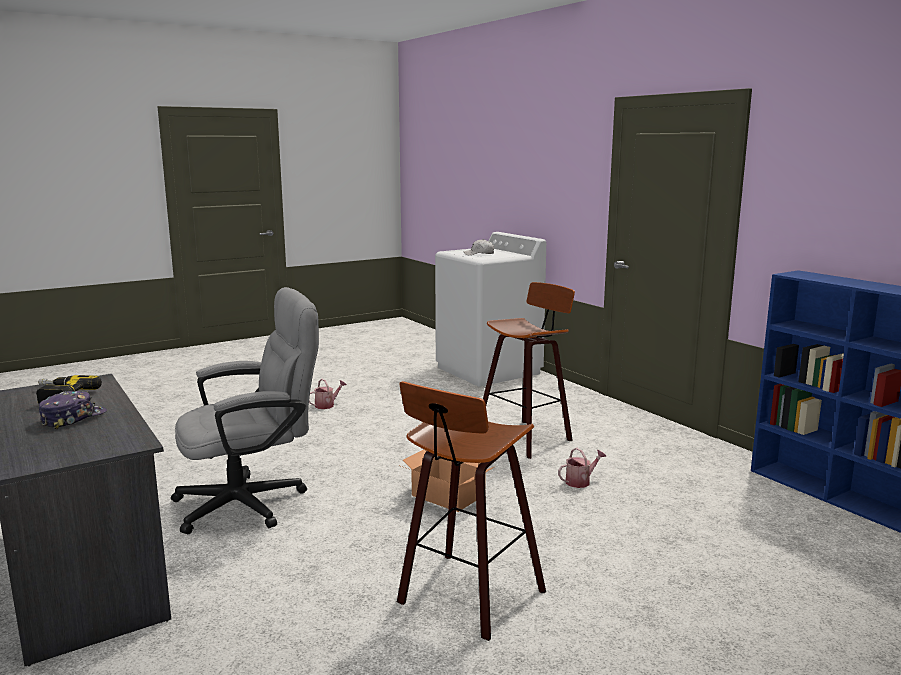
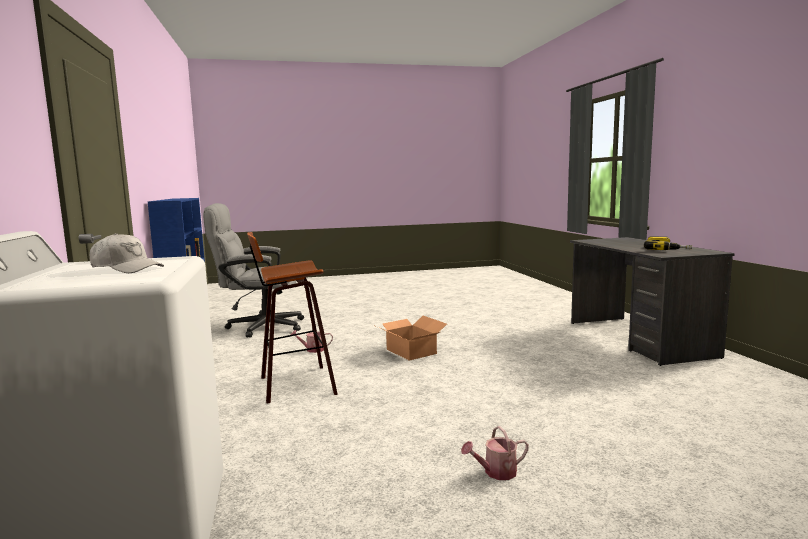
camera: 160 degrees left, 5 degrees down
cap [39,391,107,430] -> none
grey office chair [171,287,319,534] -> grey office chair moved to [203,203,304,338]
stool [397,381,546,641] -> none

